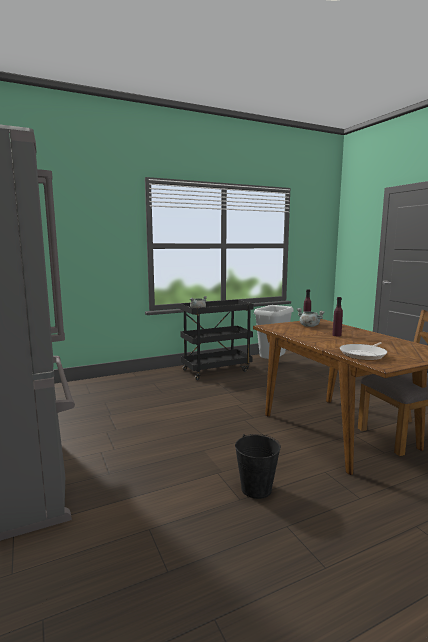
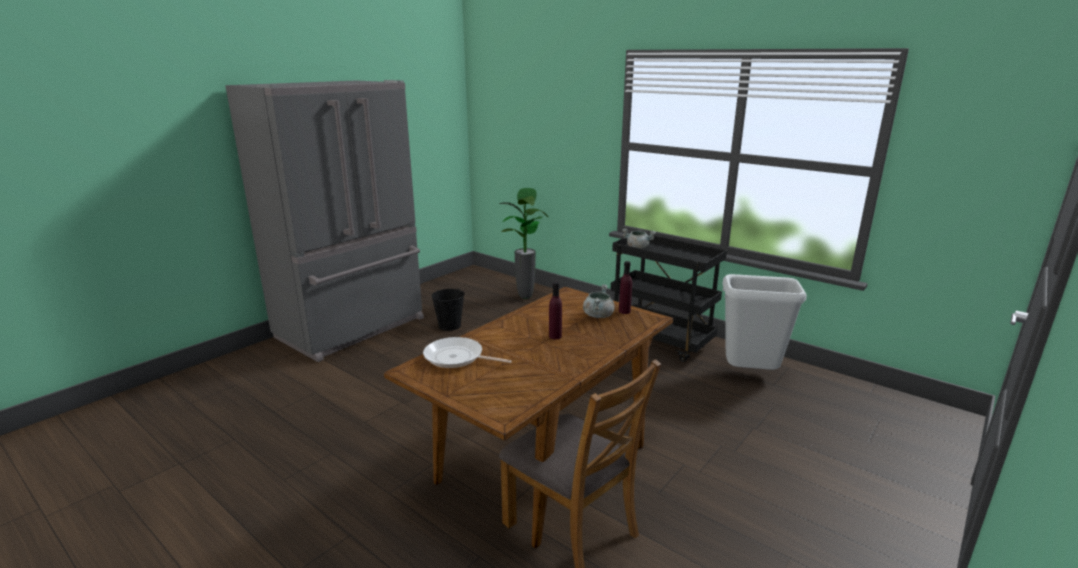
camera: 65 degrees right, 10 degrees up
black bucket [235,434,281,499] -> black bucket moved to [432,288,465,331]
none -> potted plant [499,188,548,299]

